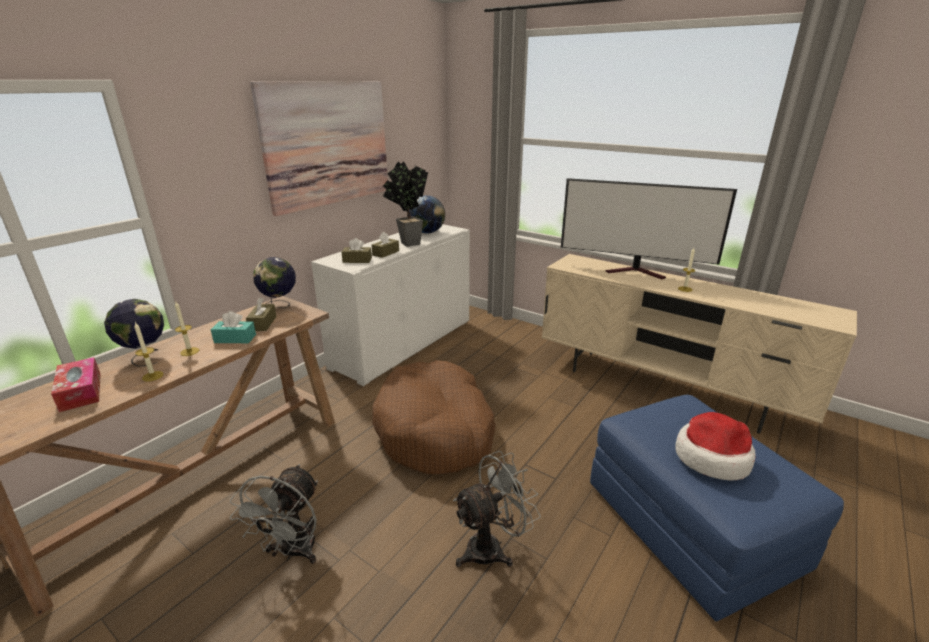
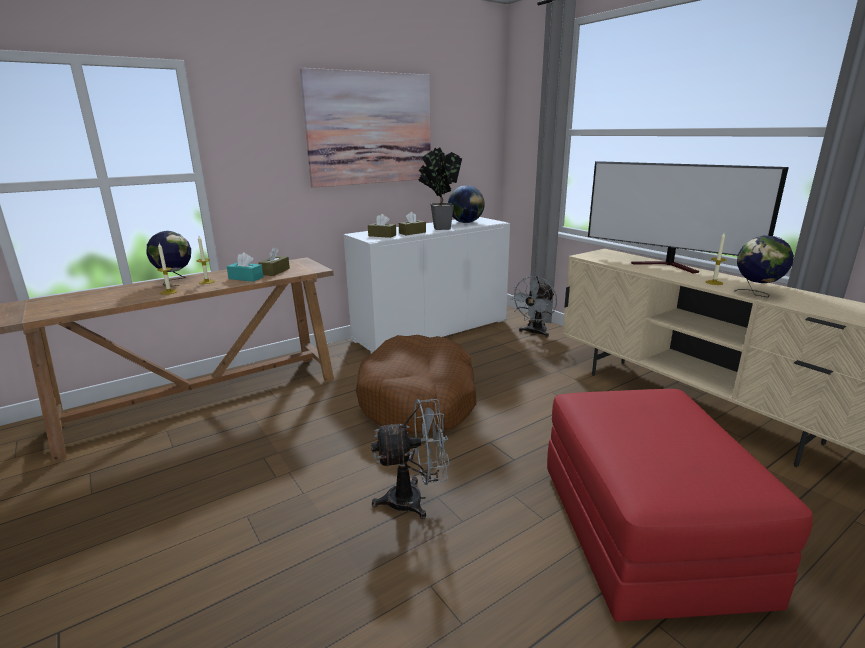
camera: 20 degrees right, 5 degrees down
tissue box [51,357,101,412] -> none
grey fan [230,464,318,564] -> grey fan moved to [510,276,557,337]
globe [253,257,296,308] -> globe moved to [735,235,794,298]
blue ottoman [590,395,844,621] -> red ottoman [547,389,813,622]
hat [675,412,756,481] -> none

